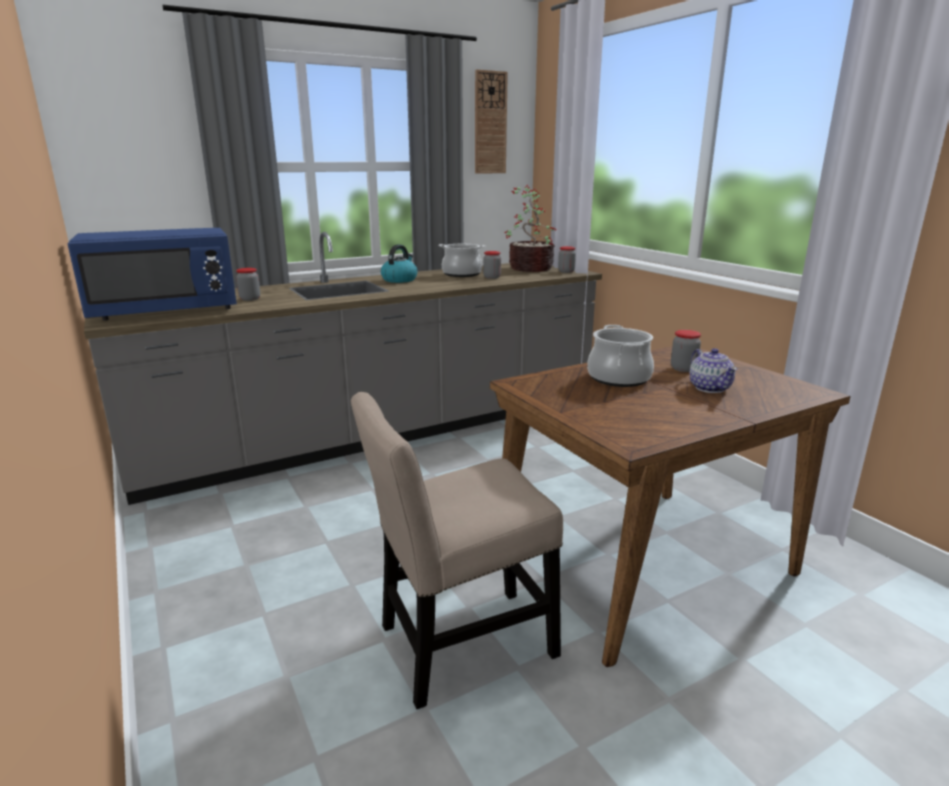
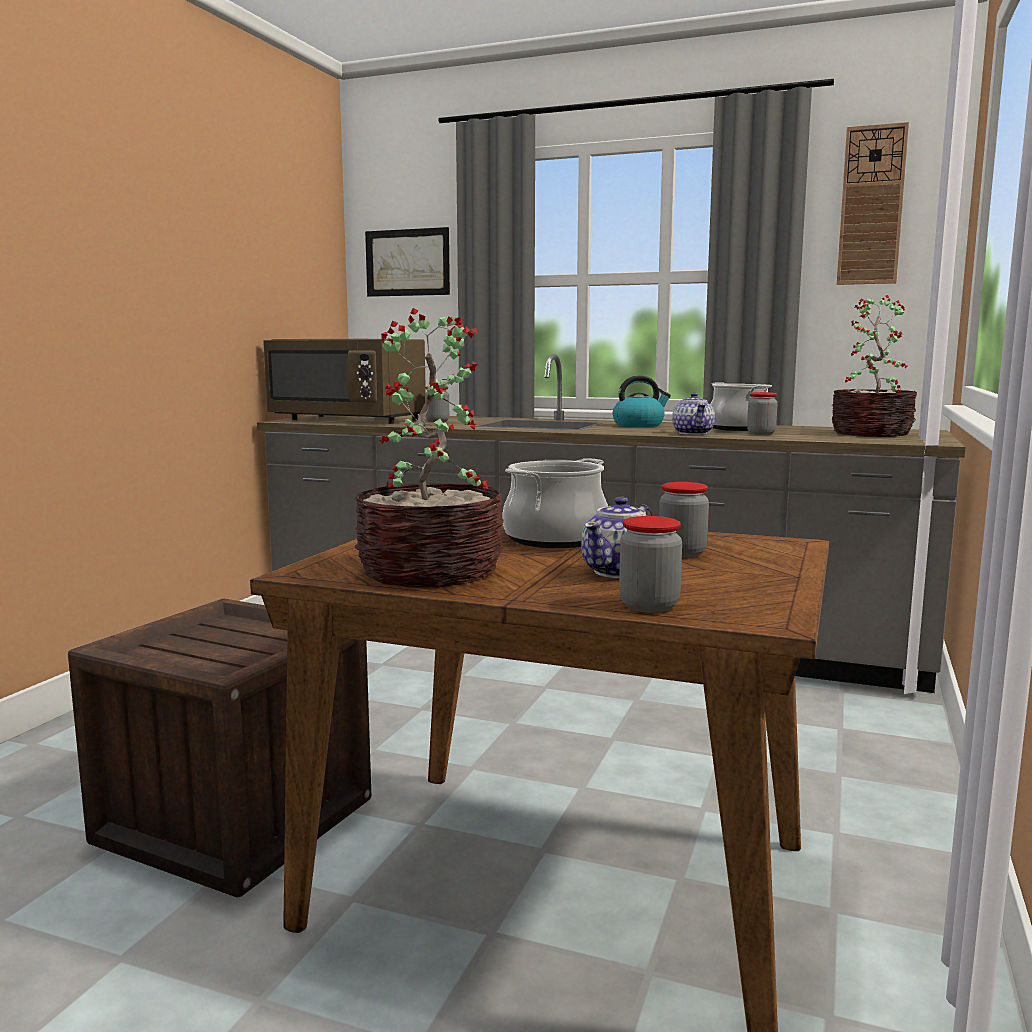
camera: 50 degrees right, 10 degrees down
blue microwave [67,228,237,321] -> brown microwave [263,339,426,424]
beige chair [351,392,563,709] -> crate [68,598,372,897]
jar [558,246,576,273] -> jar moved to [619,516,682,613]
none -> potted plant [355,308,504,588]
none -> picture [365,227,450,297]
none -> teapot [672,392,715,435]

